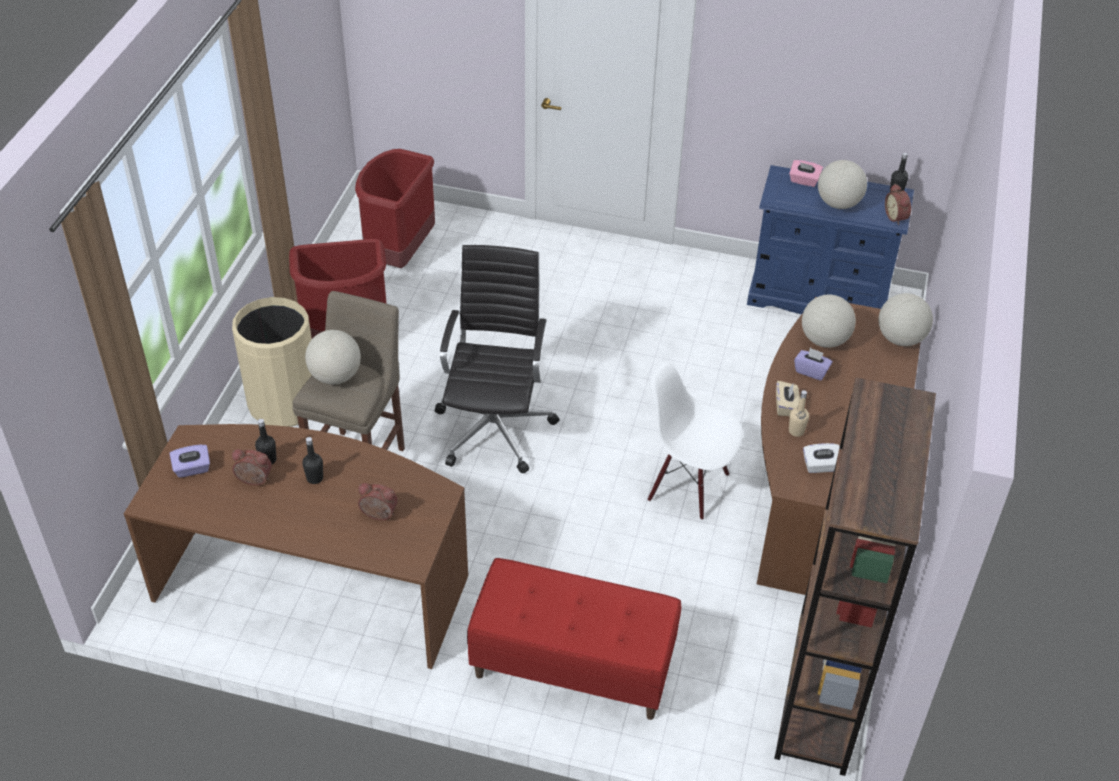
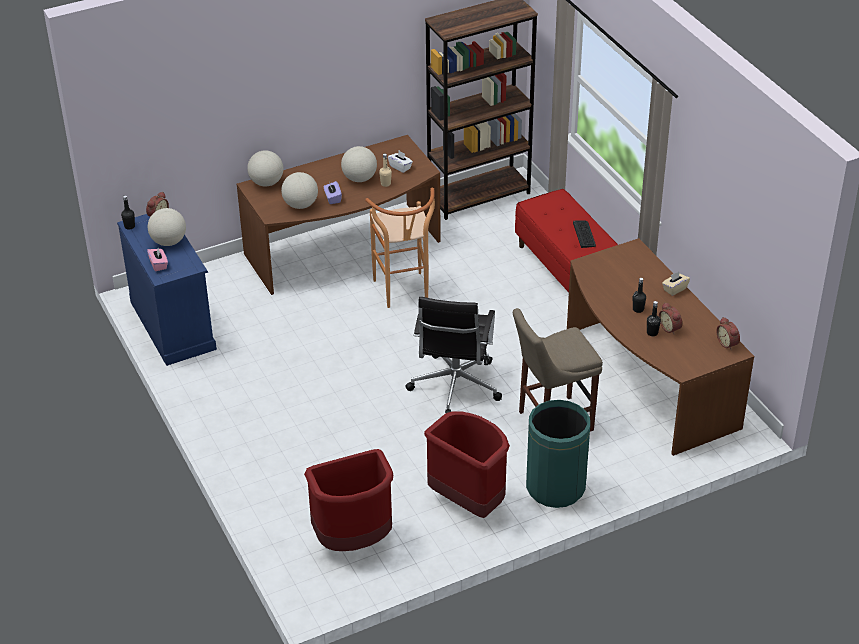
camera: 130 degrees left, 5 degrees down
purple tissue box [170,445,210,478] -> none
beige trash can [232,297,312,427] -> green trash can [526,400,590,508]
globe [305,330,361,384] -> globe moved to [341,146,377,182]
alarm clock [358,483,398,520] -> alarm clock moved to [716,317,740,350]
black office chair [435,245,560,473] -> black office chair turned 45 degrees counterclockwise [405,297,502,414]
white chair [648,362,743,520] -> brown stool [365,188,435,308]
beige tissue box [776,381,800,416] -> beige tissue box moved to [662,271,690,296]
none -> keyboard [573,220,596,248]

